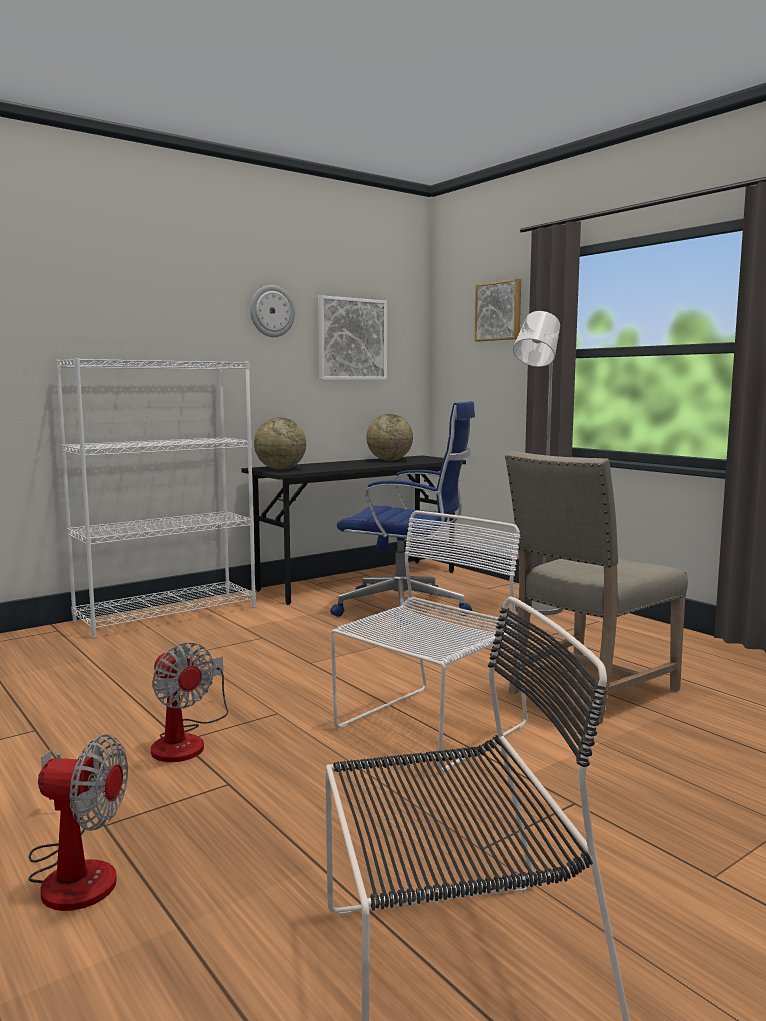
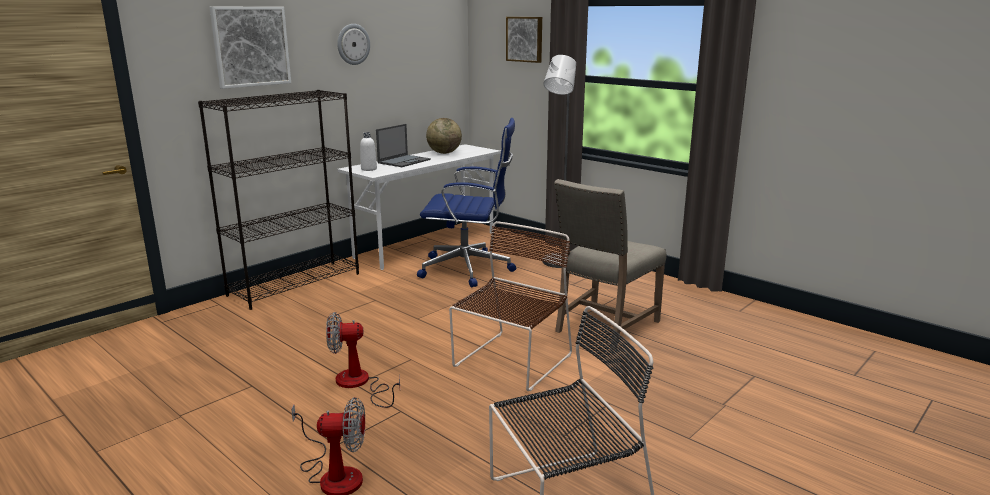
camera: 10 degrees left, 10 degrees up
white bookcase [55,358,256,639] -> black bookcase [198,90,359,310]
fan [151,643,228,762] -> fan turned 135 degrees clockwise [326,312,400,408]
black desk [241,456,466,605] -> white desk [338,144,501,270]
globe [254,417,306,470] -> white bottle [360,132,377,171]
picture [318,295,387,380] -> picture moved to [210,6,291,89]
white chair [331,510,528,773] -> brown chair [449,221,572,391]
none -> laptop [376,124,431,167]

